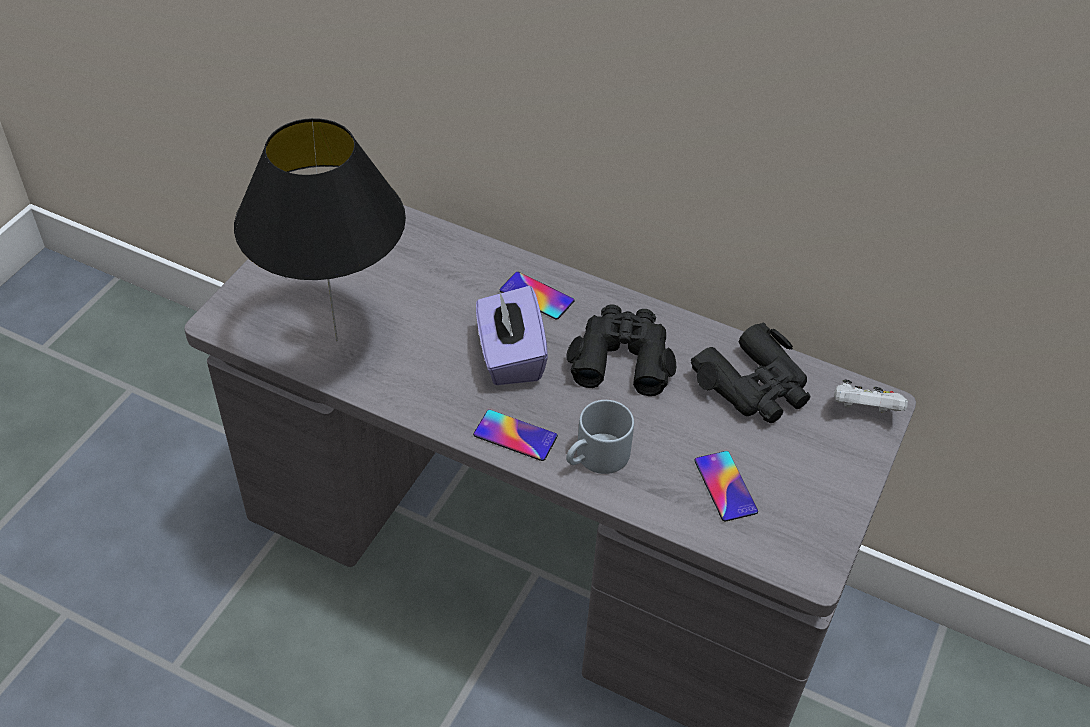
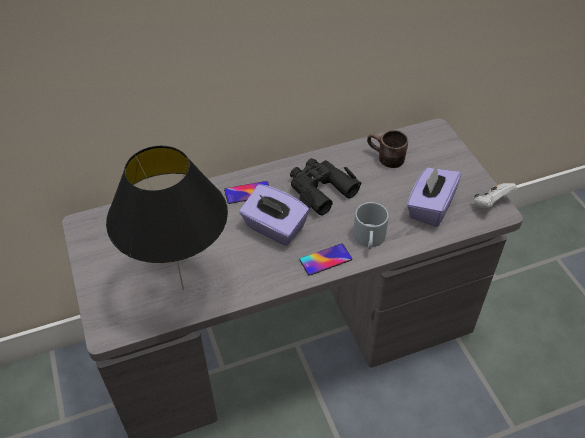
camera: 45 degrees left, 0 degrees up
black binoculars [691,323,811,423] -> brown mug [367,130,408,168]
phone [694,451,758,522] -> purple tissue box [407,165,461,227]
white game controller [834,379,908,413] -> white game controller moved to [473,183,517,209]

